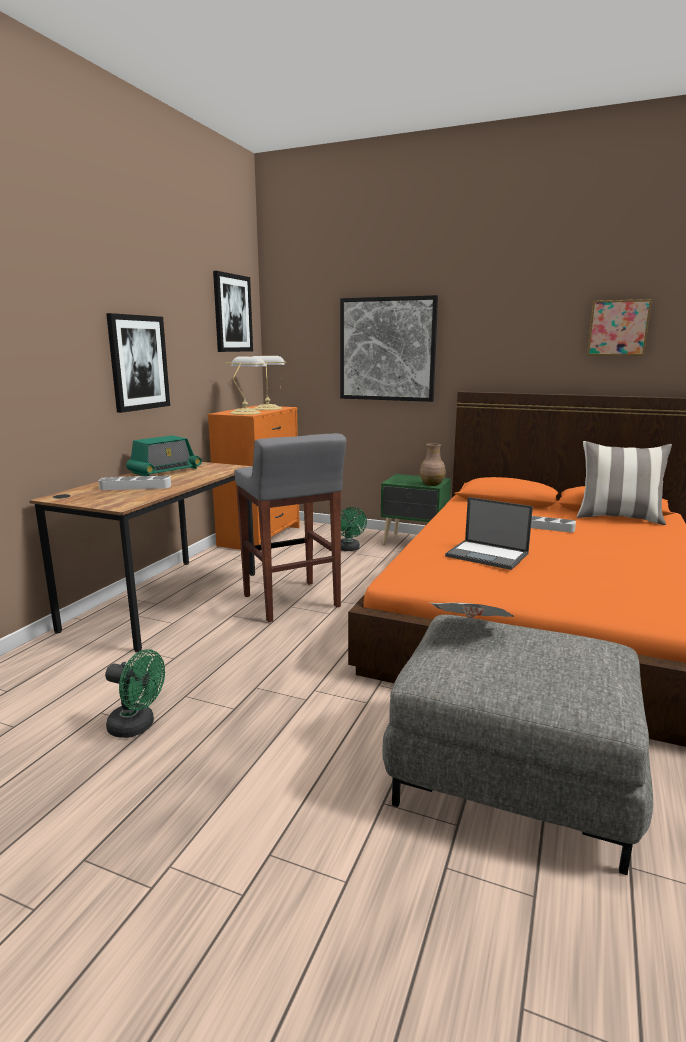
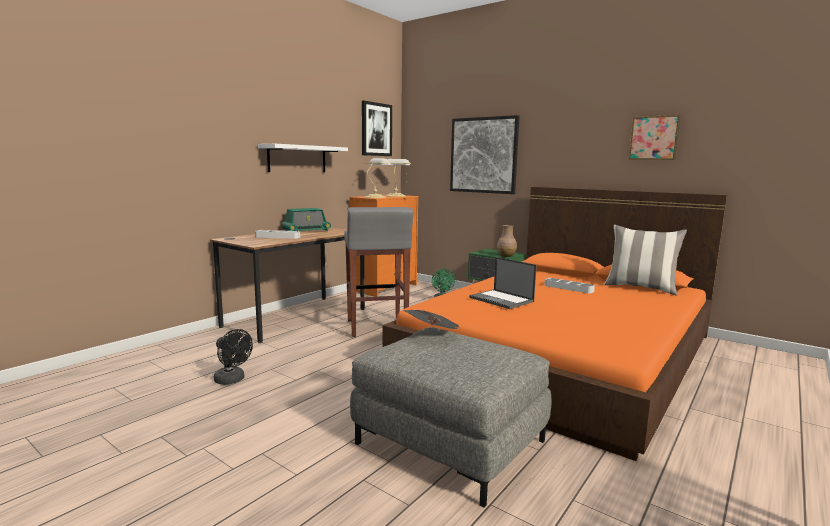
camera: 15 degrees right, 5 degrees down
green fan [105,649,165,738] -> black fan [214,329,253,385]
picture [106,313,170,413] -> white shelf [258,144,348,172]

